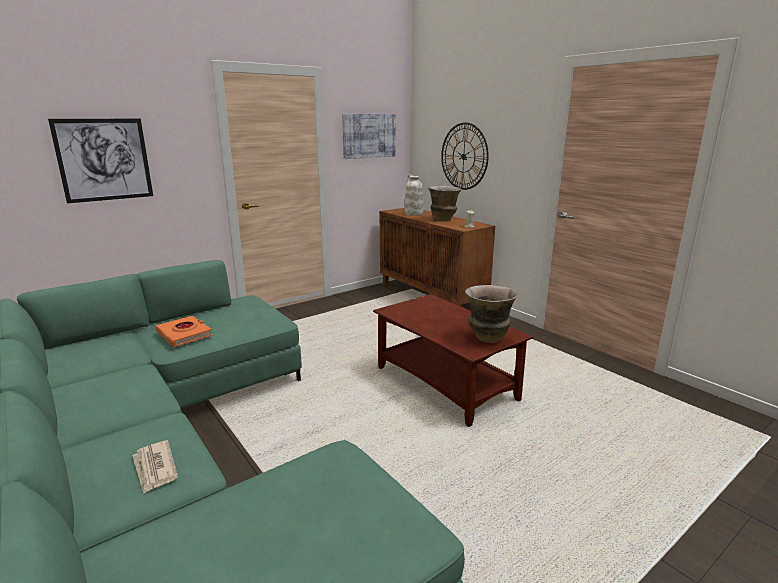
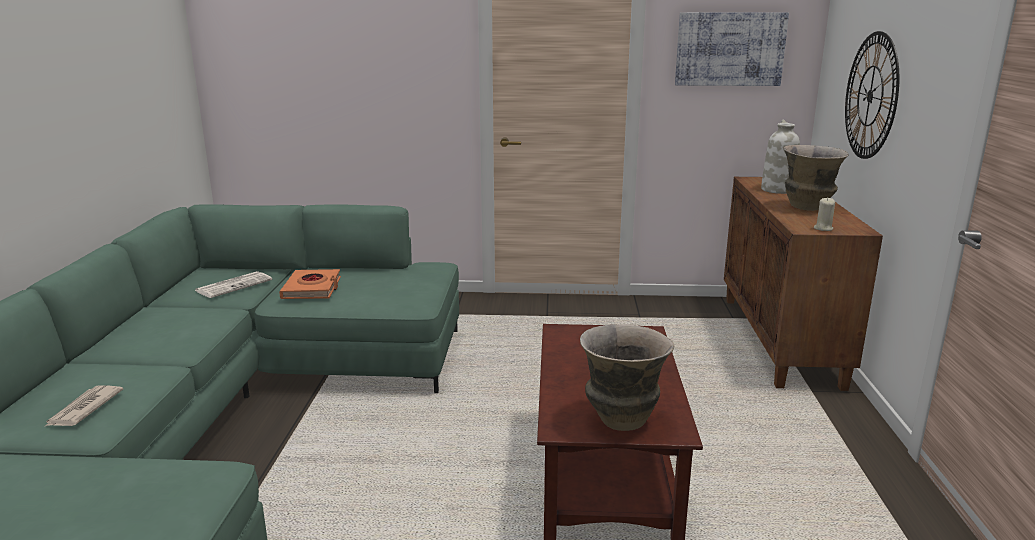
camera: 40 degrees right, 0 degrees up
picture [48,119,153,203] -> none
none -> newspaper [195,271,272,298]

